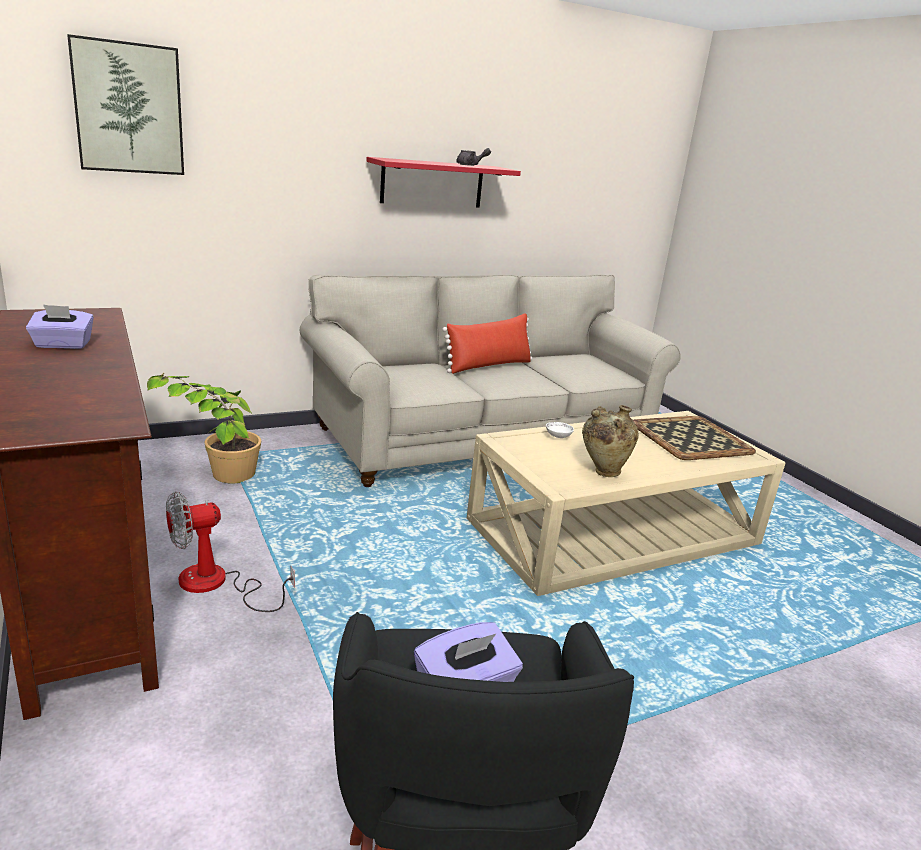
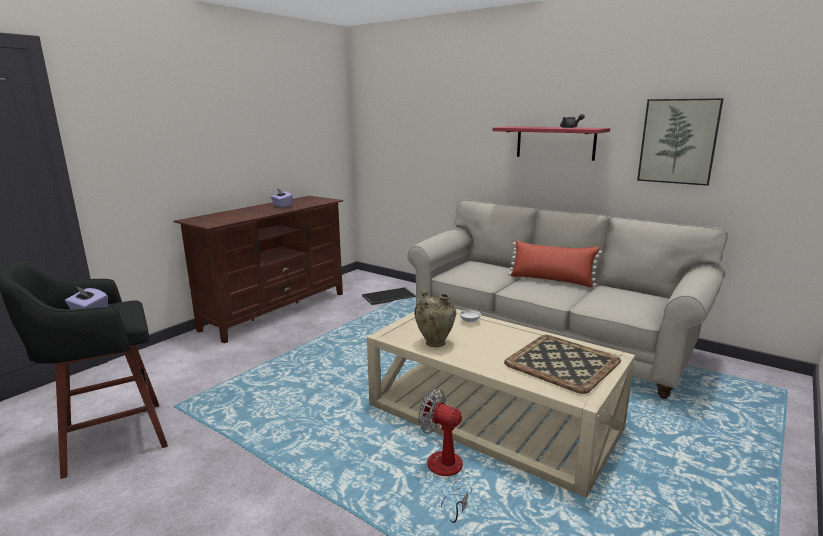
camera: 65 degrees right, 5 degrees down
picture [67,34,184,175] -> picture moved to [637,98,724,186]
potted plant [147,373,261,483] -> tray [362,287,416,305]
fan [166,492,295,612] -> fan moved to [418,389,472,523]

